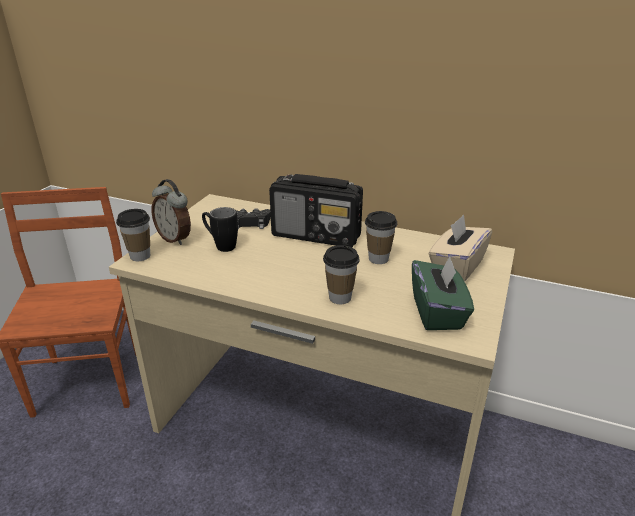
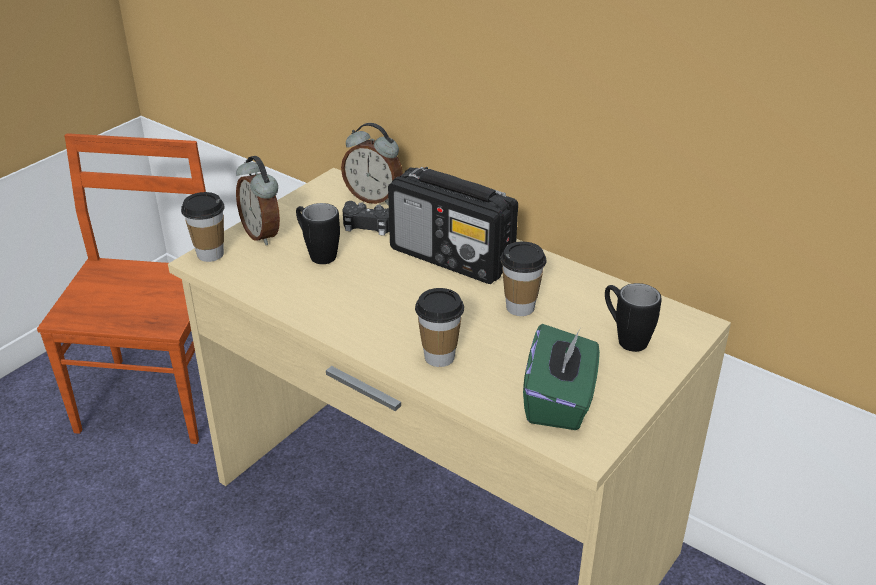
camera: 15 degrees right, 5 degrees up
beige tissue box [429,215,492,282] -> black mug [605,283,661,352]
none -> alarm clock [341,123,403,205]

